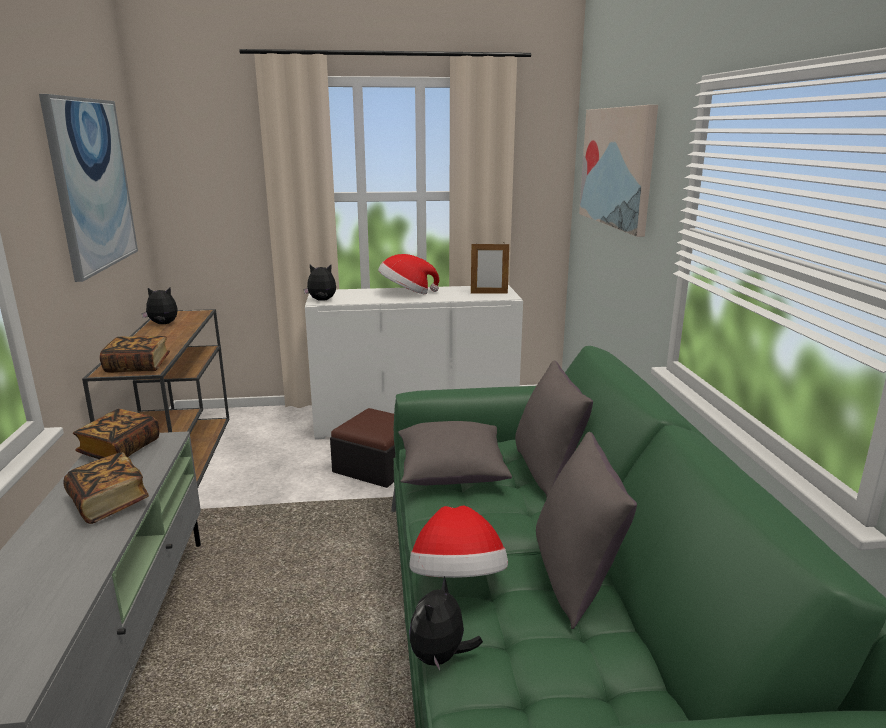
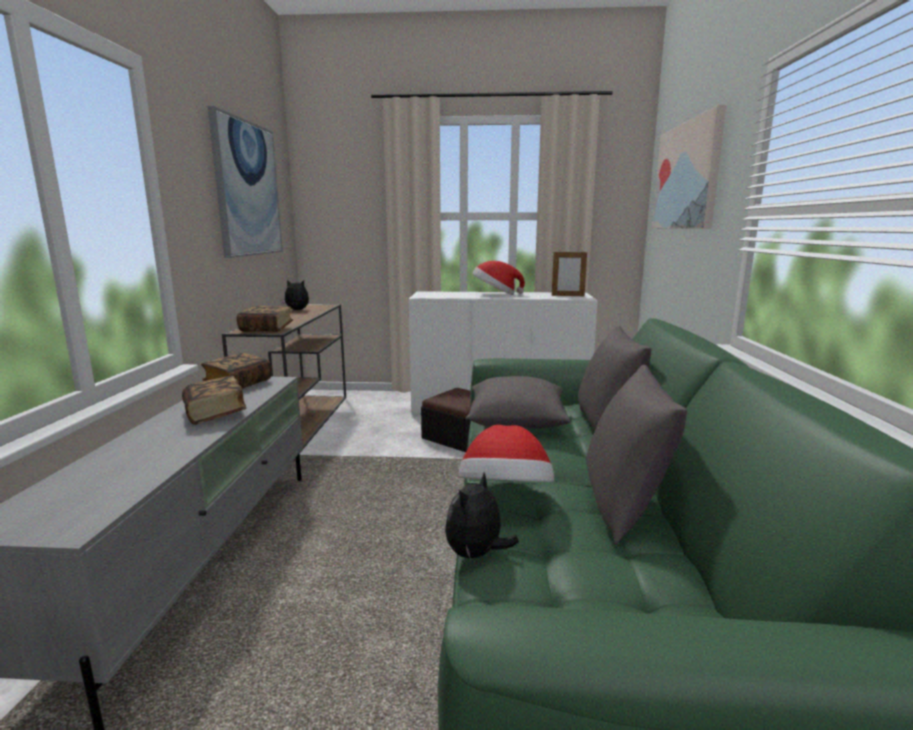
camera: 10 degrees right, 5 degrees down
plush toy [303,265,336,301] -> none

